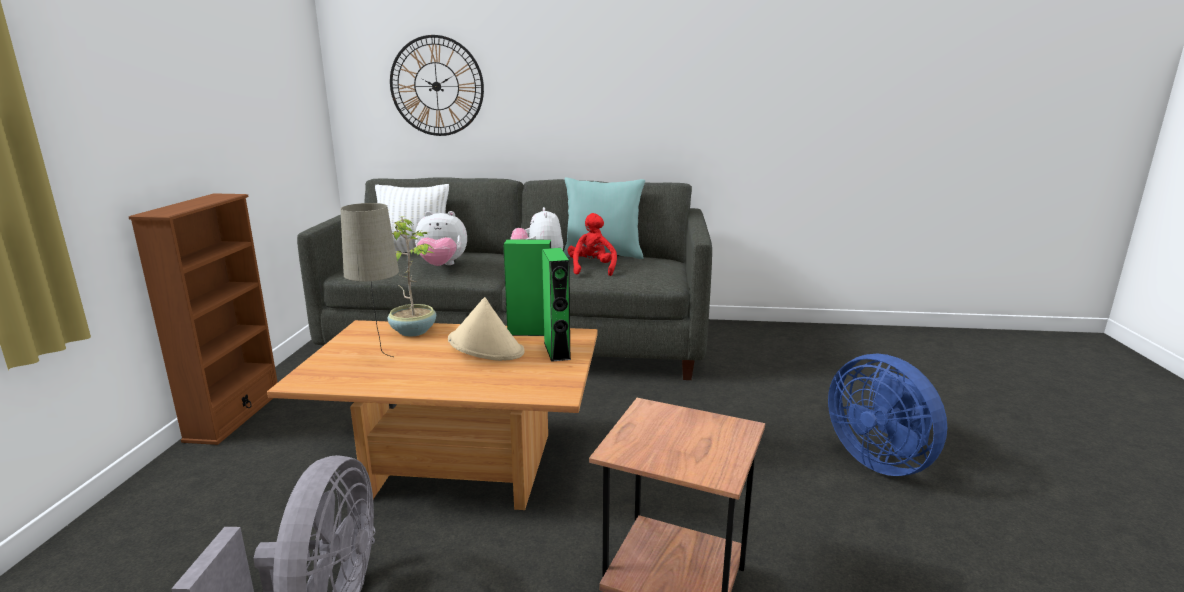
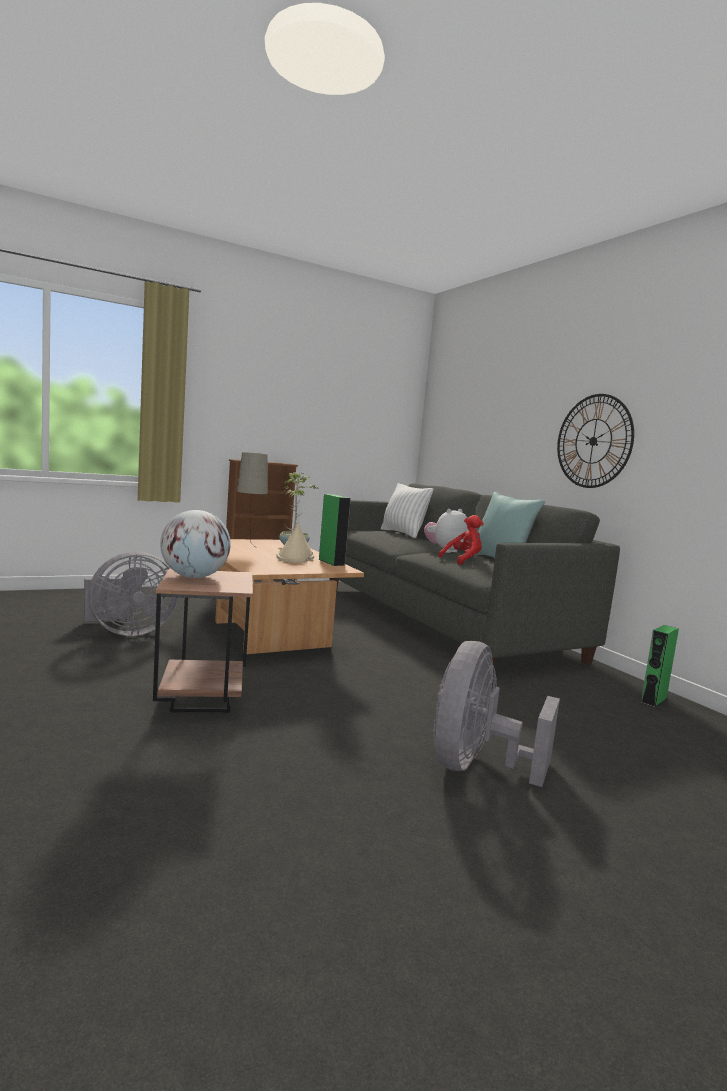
camera: 55 degrees right, 10 degrees down
wall clock [390,35,484,136] -> wall clock moved to [557,394,634,488]
plush toy [415,211,467,266] -> none
green speaker [542,248,571,362] -> green speaker moved to [641,625,679,707]
blue fan [828,353,947,476] -> grey fan [433,641,560,787]
none -> globe [160,510,231,578]

